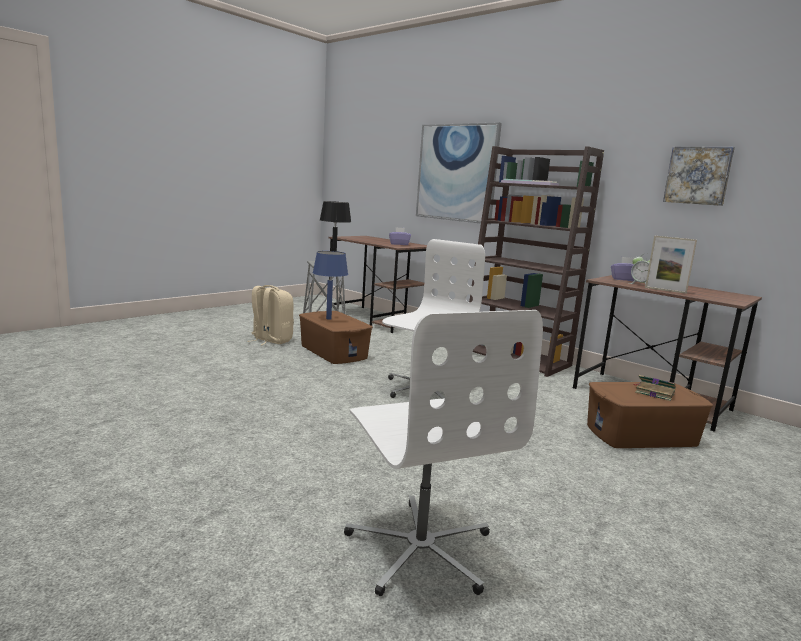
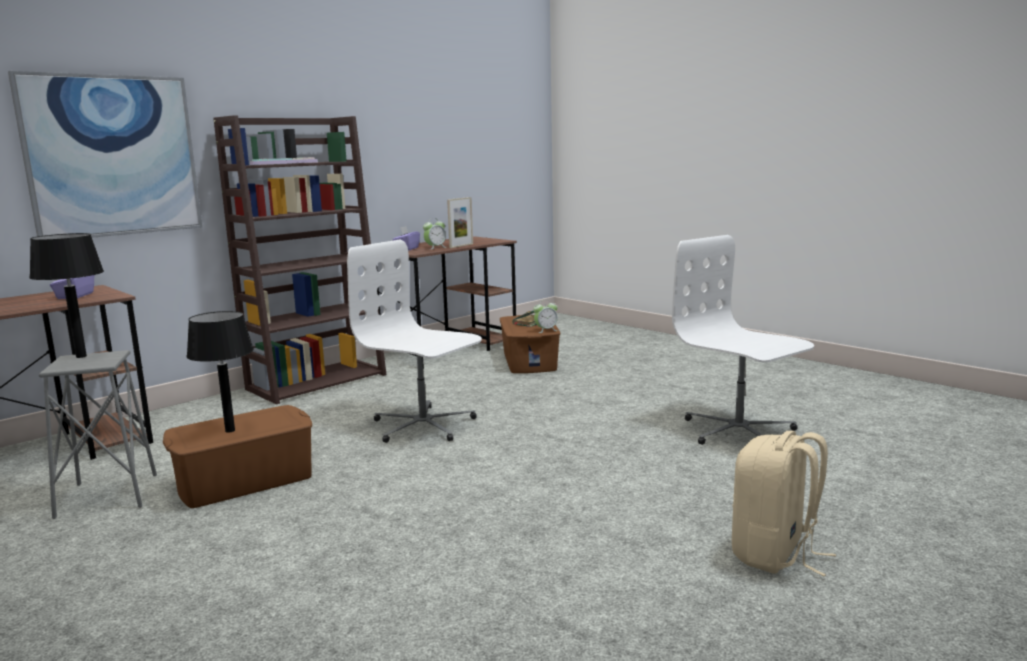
camera: 85 degrees left, 0 degrees up
beige backpack [247,285,294,345] -> beige backpack moved to [732,431,836,576]
blue table lamp [313,251,348,320] -> black table lamp [187,311,254,433]
white office chair [344,310,543,596] -> white office chair turned 105 degrees counterclockwise [672,235,814,445]
picture [663,147,735,206] -> none
none -> alarm clock [533,299,558,333]

